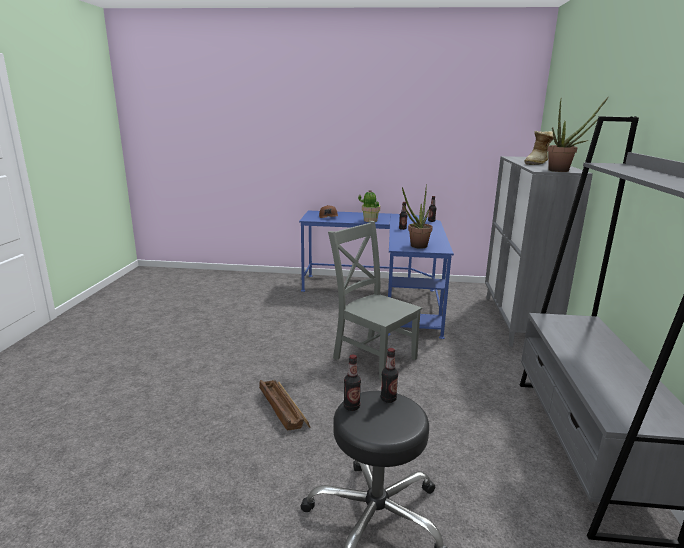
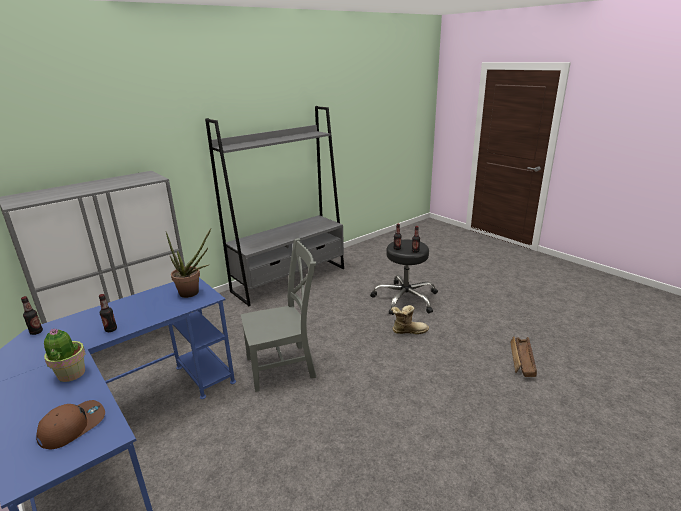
camera: 135 degrees left, 5 degrees up
crate [259,380,310,430] -> crate moved to [510,336,537,377]
grey chair [328,221,422,381] -> grey chair turned 105 degrees counterclockwise [241,238,316,392]
boot [524,131,554,165] -> boot moved to [391,305,429,334]
potted plant [547,96,609,172] -> none

